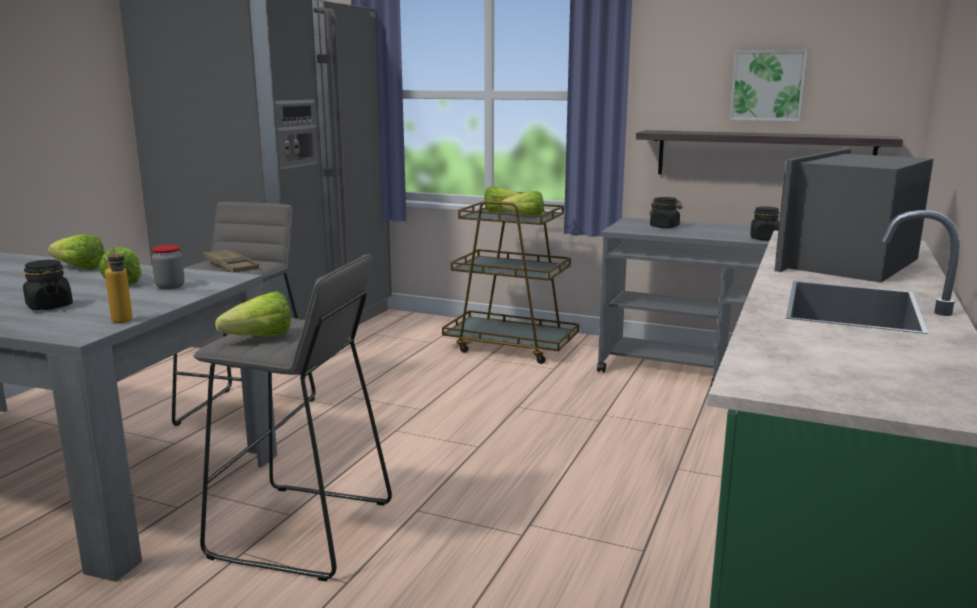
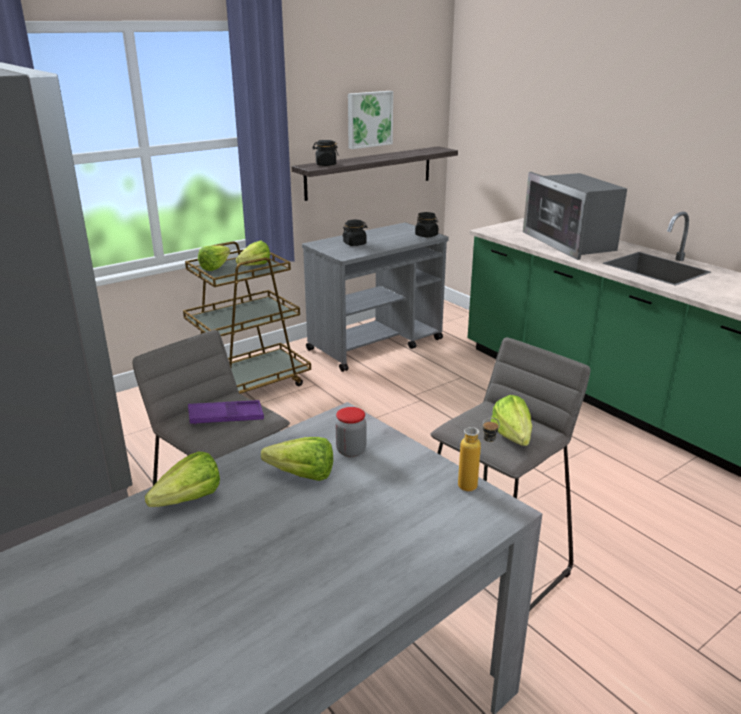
camera: 60 degrees left, 10 degrees up
black jar [23,260,73,310] -> black jar moved to [312,140,339,166]
brown tray [202,249,259,272] -> purple tray [188,400,264,425]

